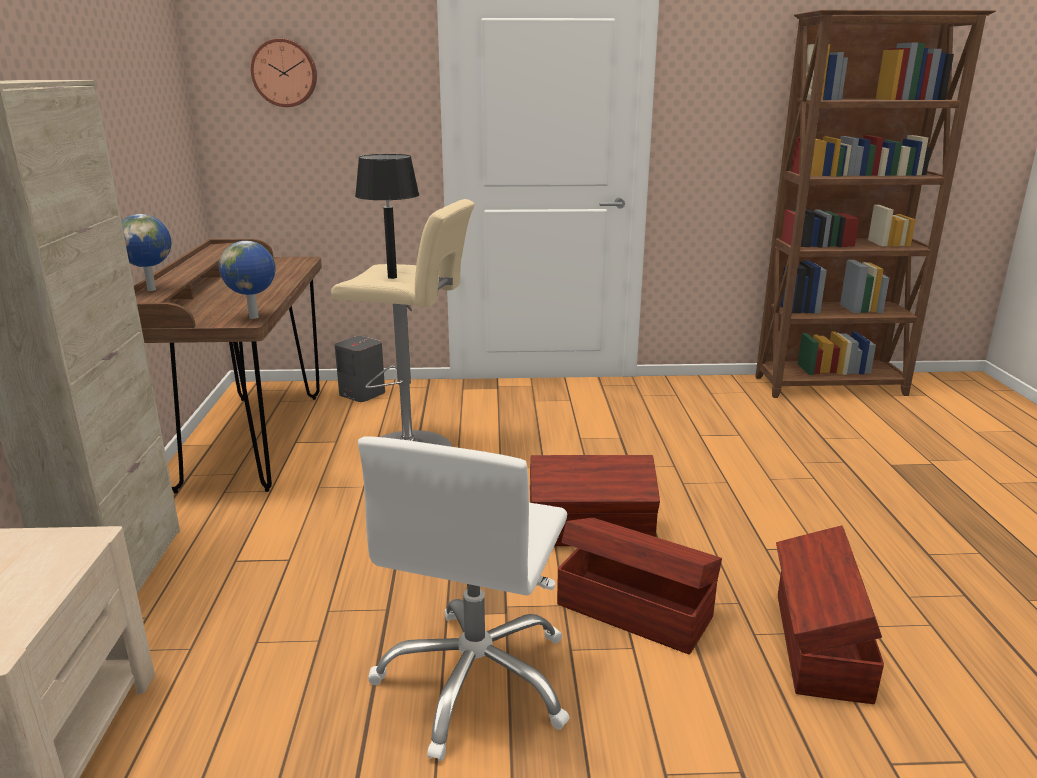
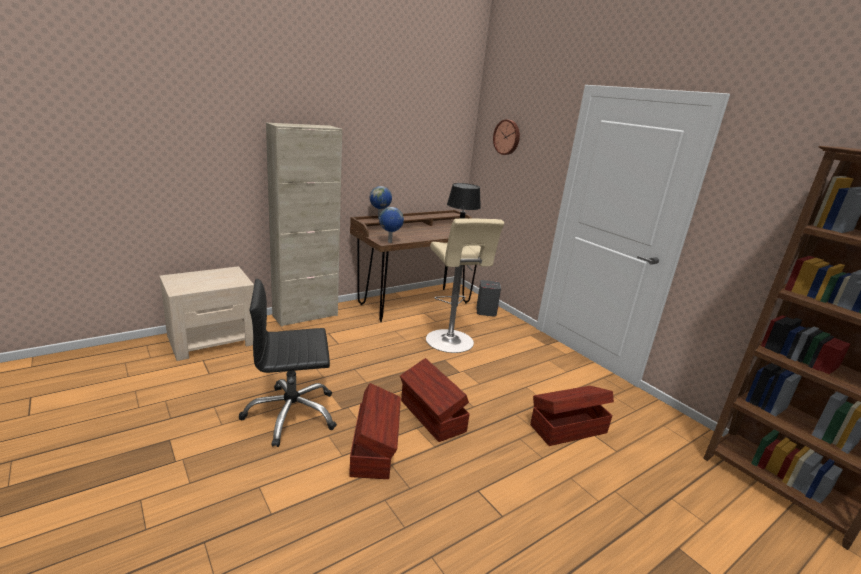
camera: 55 degrees right, 0 degrees up
white office chair [358,436,570,761] -> black office chair [239,279,337,447]
brown storage box [776,526,884,704] -> brown storage box moved to [530,386,614,446]

